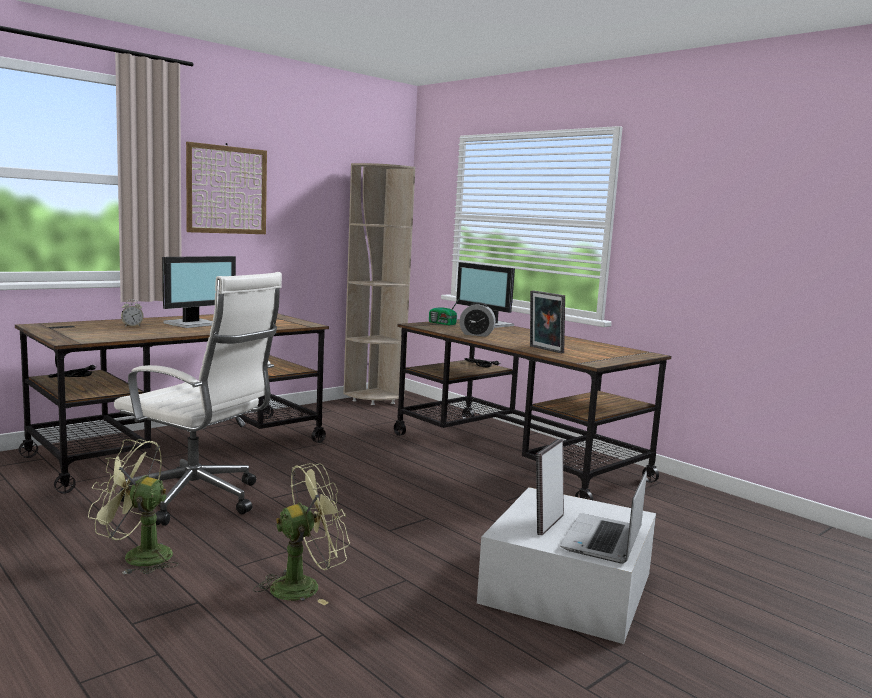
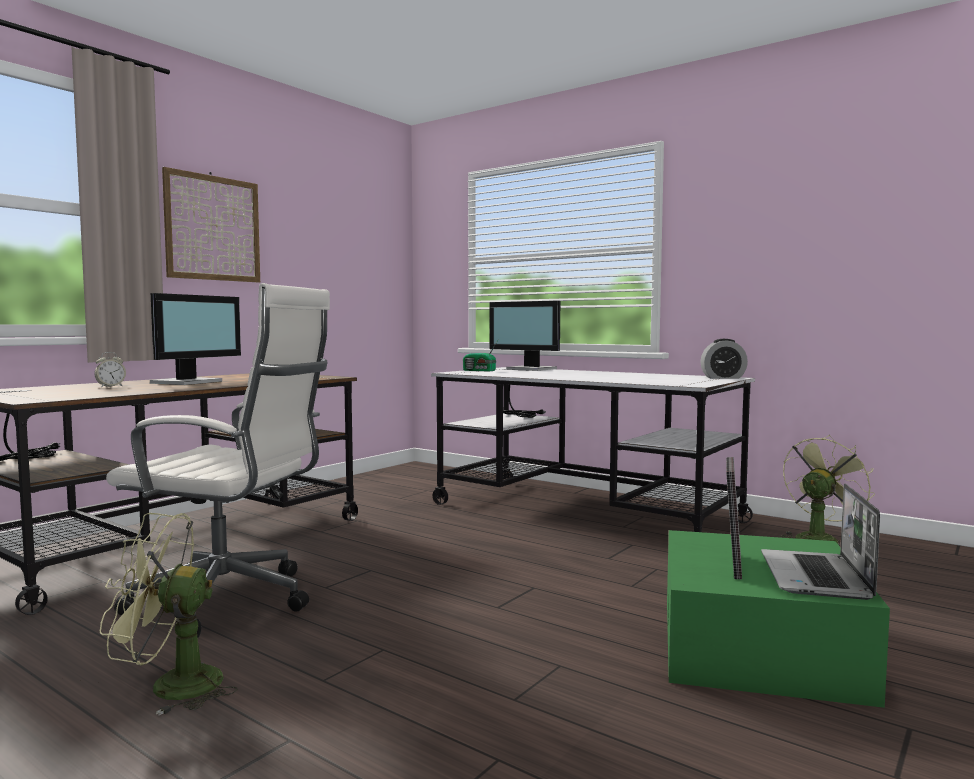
camera: 10 degrees left, 5 degrees down
green fan [253,463,350,605] -> green fan moved to [781,435,875,545]
beige bookcase [344,163,415,405] -> none
brown desk [394,319,671,500] -> white desk [431,367,755,532]
alarm clock [459,302,496,337] -> alarm clock moved to [700,339,748,379]
white storage box [477,487,656,644] -> green storage box [667,530,890,708]
picture frame [530,290,565,354] -> none

